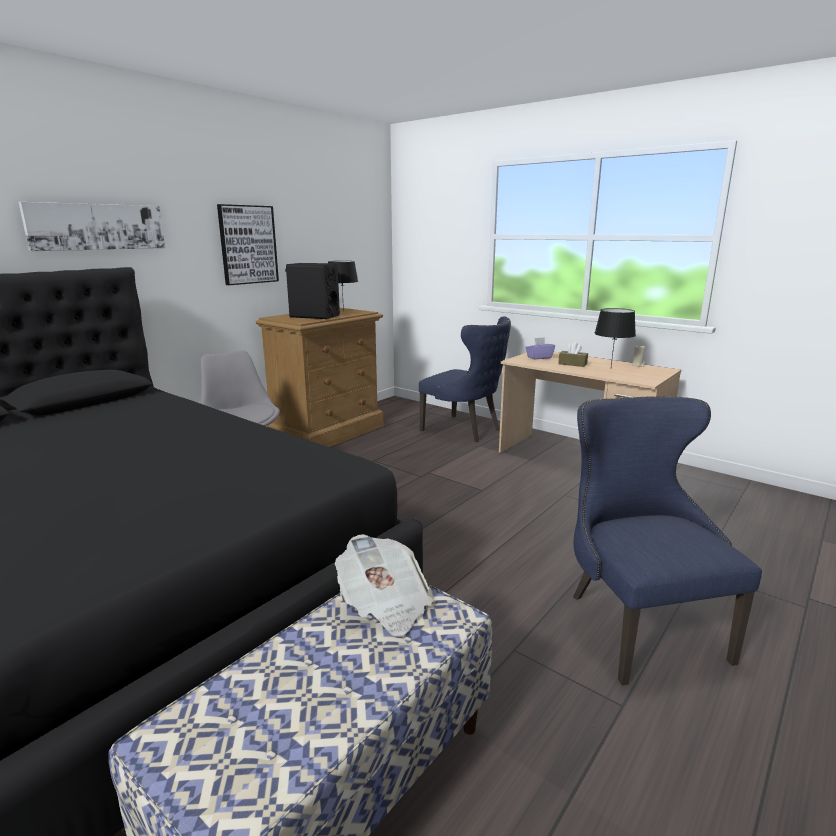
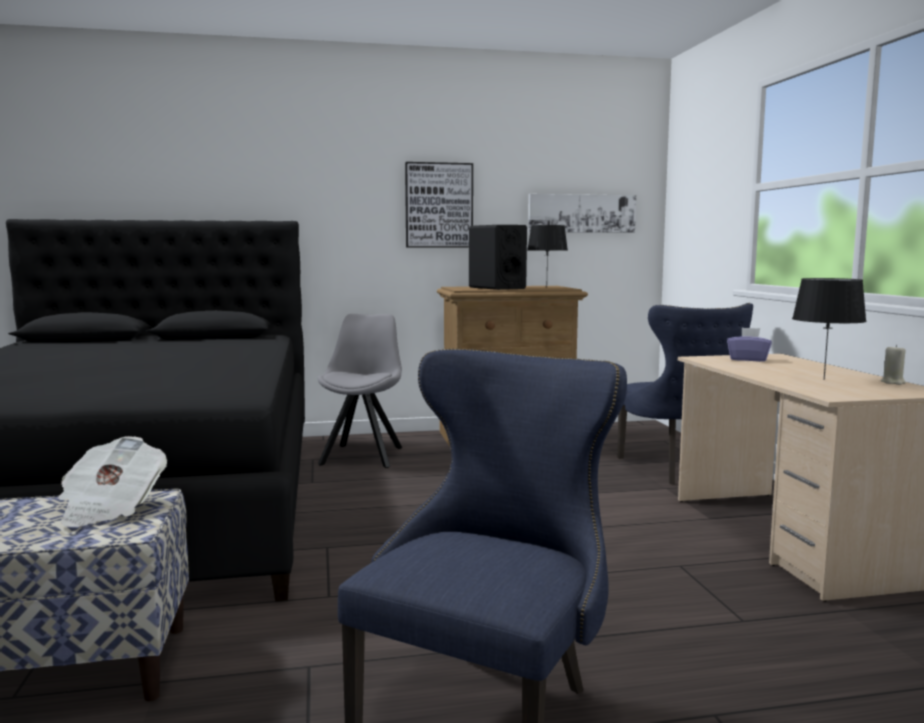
camera: 40 degrees right, 10 degrees down
picture [19,202,165,251] -> picture moved to [528,194,636,233]
brown tissue box [558,342,588,367] -> none

